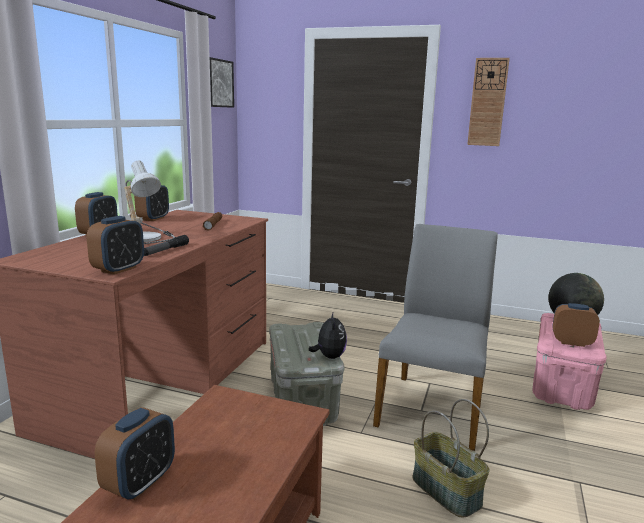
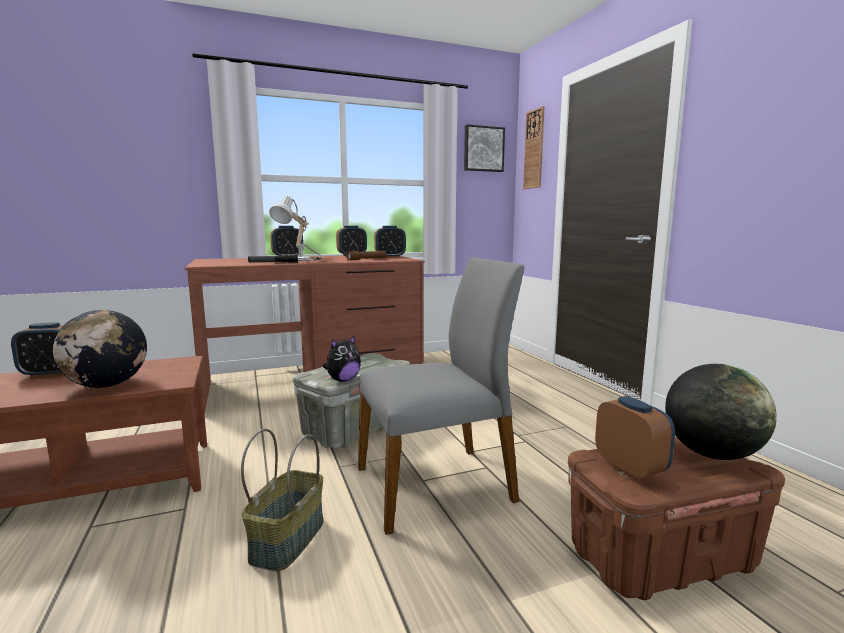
camera: 50 degrees right, 5 degrees down
alarm clock [87,216,144,275] -> alarm clock moved to [374,226,406,258]
wall clock [467,58,510,146] -> wall clock moved to [523,106,545,189]
pink storage box [532,313,607,410] -> brown storage box [568,437,785,600]
none -> globe [53,310,147,388]

